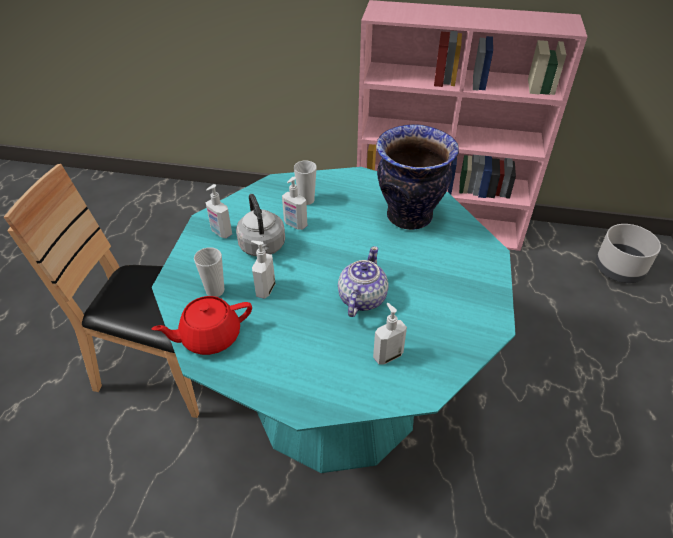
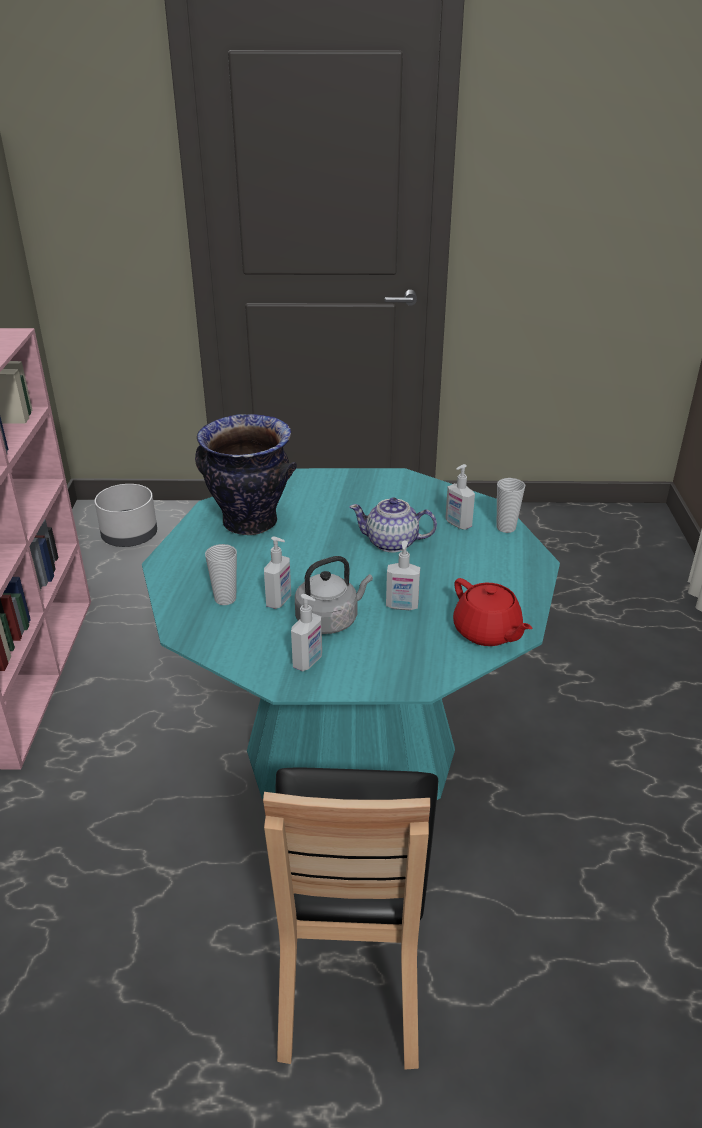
camera: 100 degrees left, 10 degrees down
cup [194,247,225,297] -> cup moved to [496,478,525,533]

